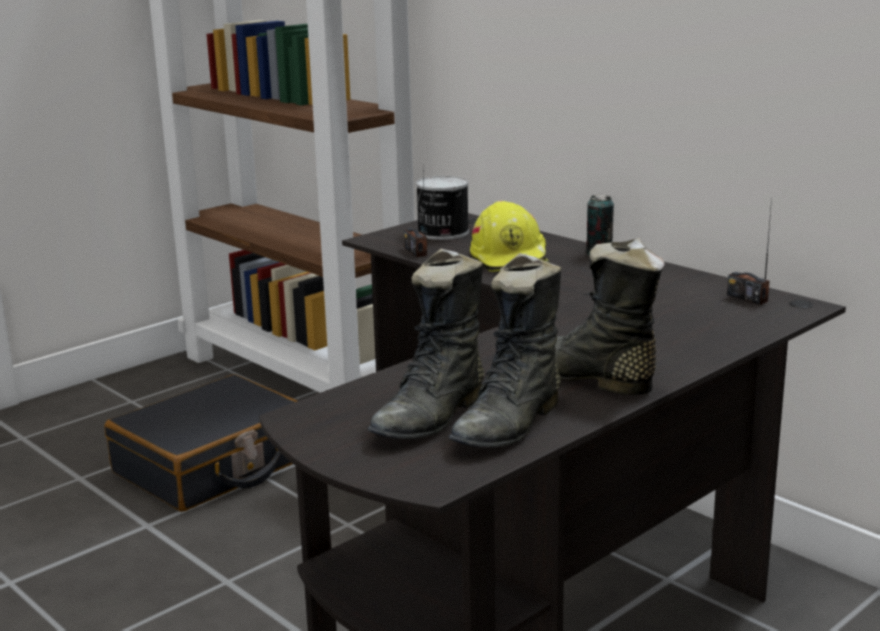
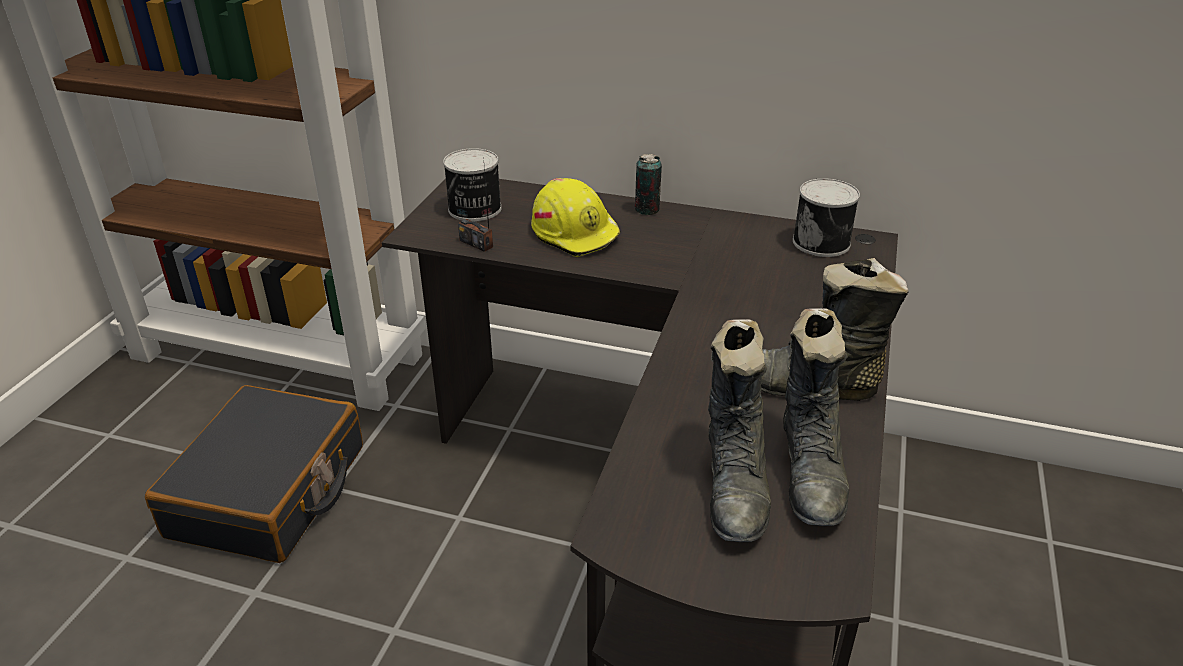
camera: 30 degrees left, 15 degrees up
radio [727,197,772,305] -> can [793,178,860,257]

